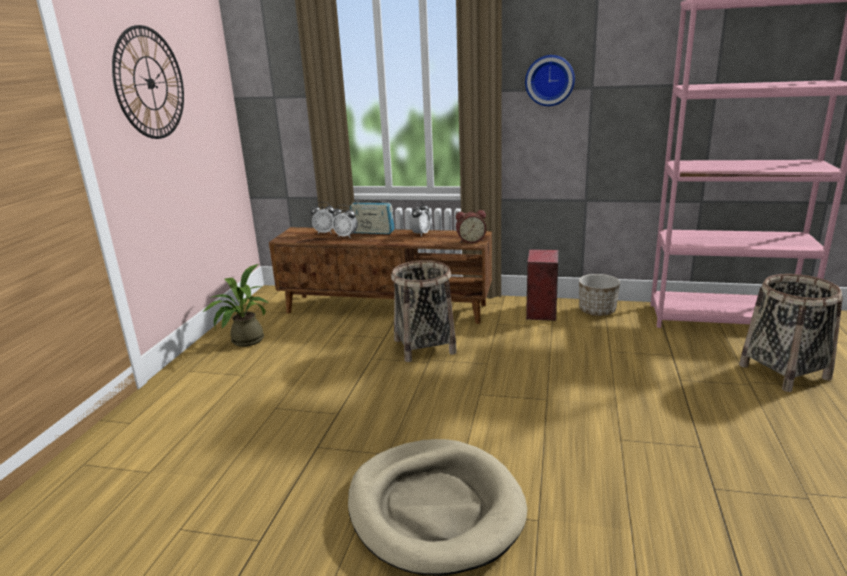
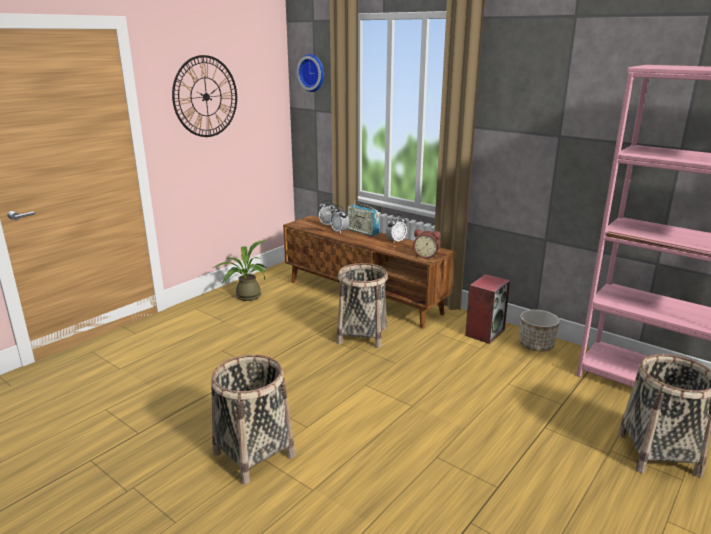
camera: 25 degrees right, 0 degrees up
beige dog bed [348,439,527,576] -> basket [211,354,296,484]
wall clock [525,55,575,106] -> wall clock moved to [297,54,324,92]

